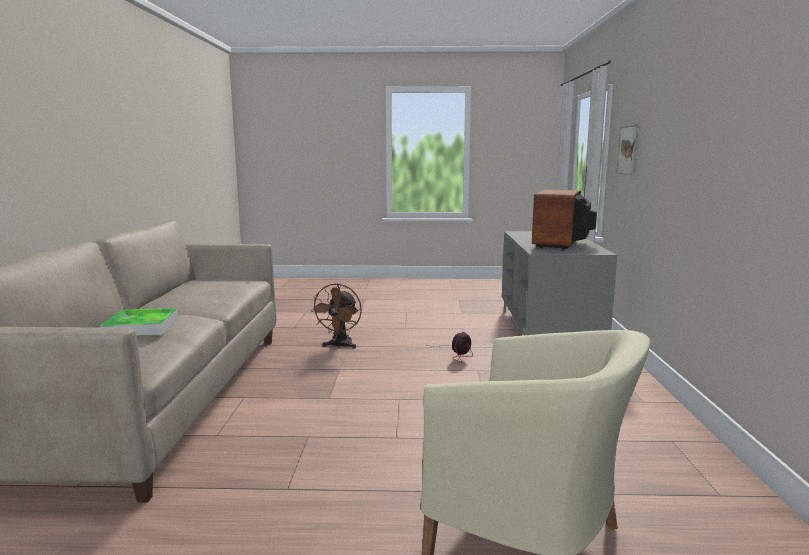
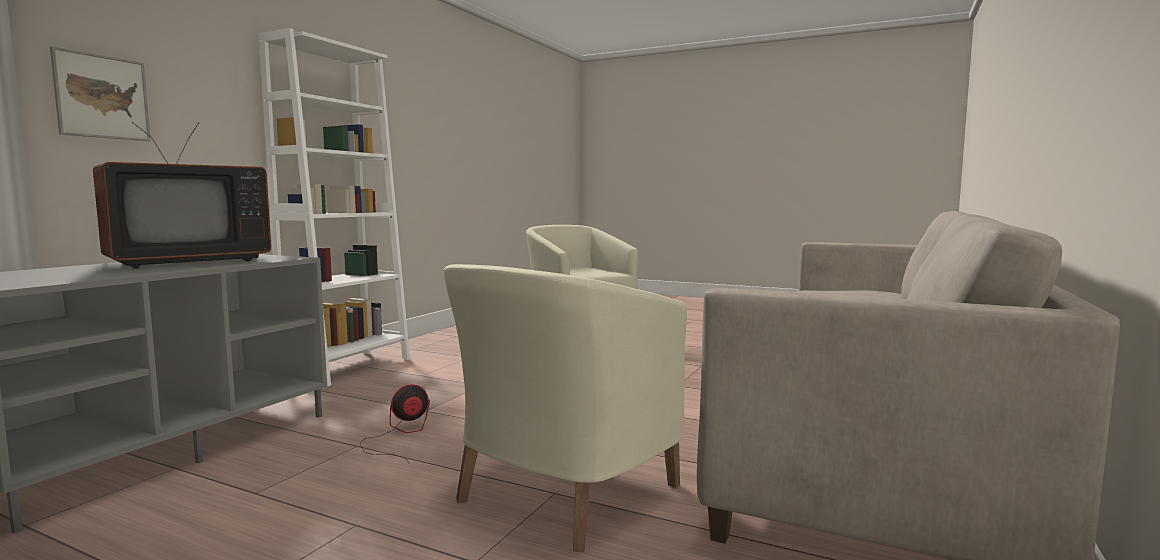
camera: 155 degrees left, 5 degrees down
tray [100,308,178,335] -> none
brown fan [311,283,362,349] -> beige armchair [443,264,687,552]
none -> white bookcase [259,28,410,386]

